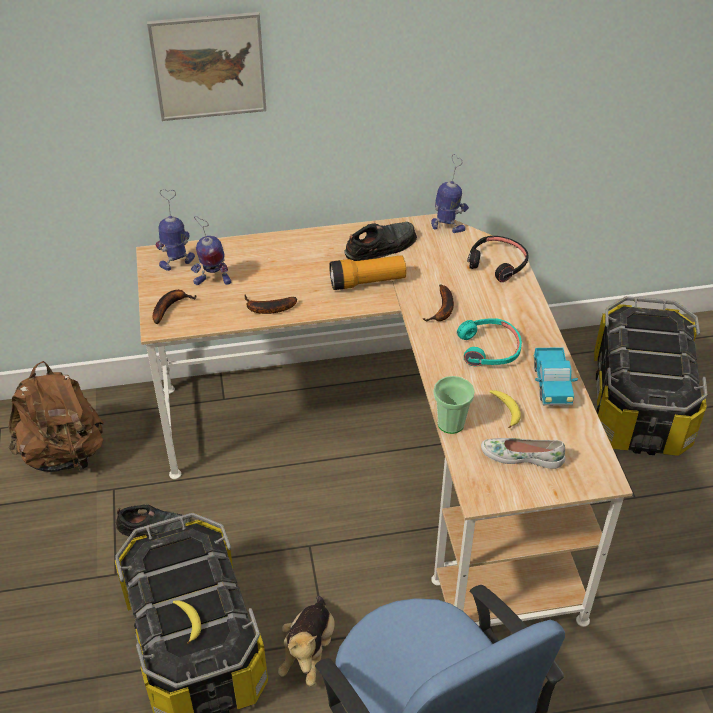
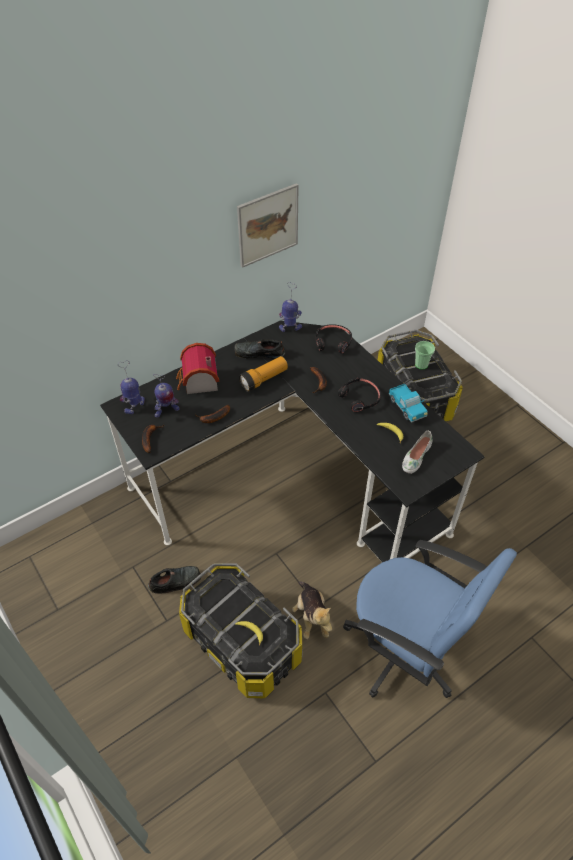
camera: 25 degrees left, 5 degrees up
brown backpack [9,361,104,473] -> none
beige desk [136,214,633,627] -> black desk [100,321,485,562]
picture [147,12,266,121] -> picture moved to [237,183,299,268]
black shoe [344,222,417,261] -> black shoe turned 120 degrees counterclockwise [234,339,285,359]
cup [433,376,475,434] -> cup moved to [415,341,435,369]
turquoise headphones [457,318,522,367] -> black headphones [338,378,381,412]
white shoe [481,438,565,469] -> white shoe turned 45 degrees counterclockwise [402,431,433,474]
none -> toy house [176,343,219,394]

